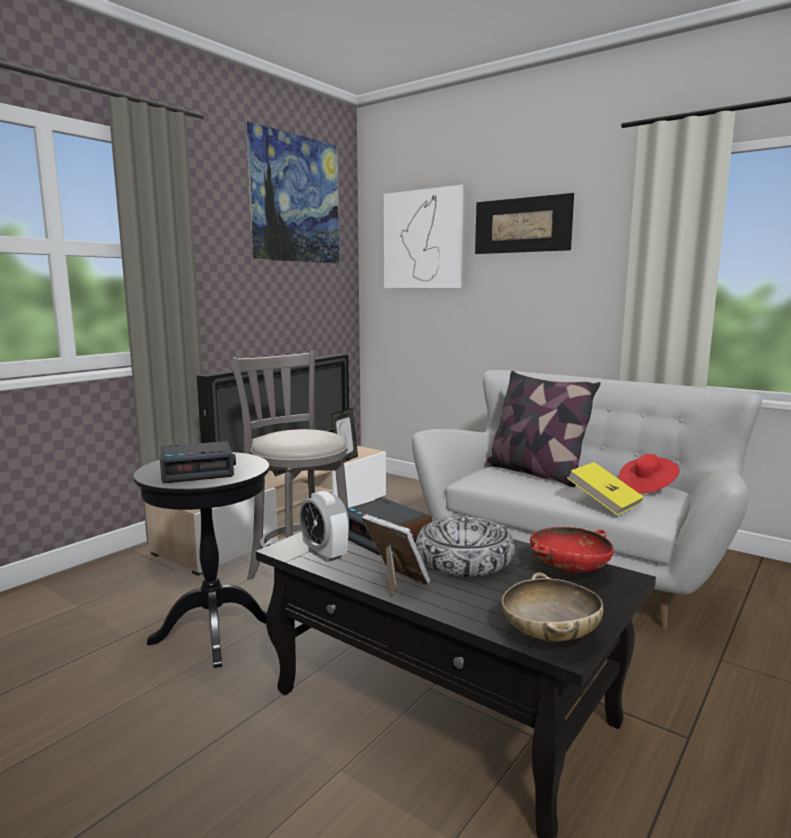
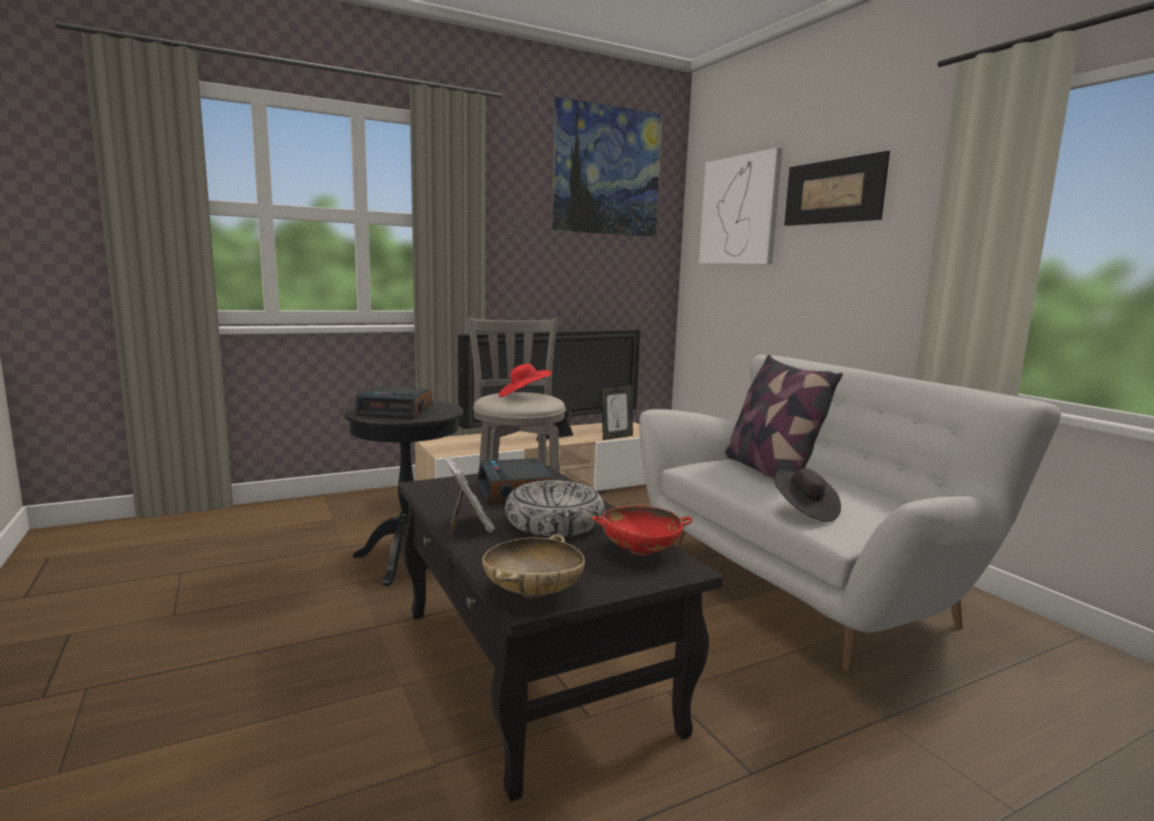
camera: 25 degrees right, 0 degrees up
alarm clock [299,491,349,562] -> none
yellow book [567,462,644,516] -> black hat [775,468,841,522]
red hat [618,454,680,494] -> red hat moved to [499,364,552,397]

